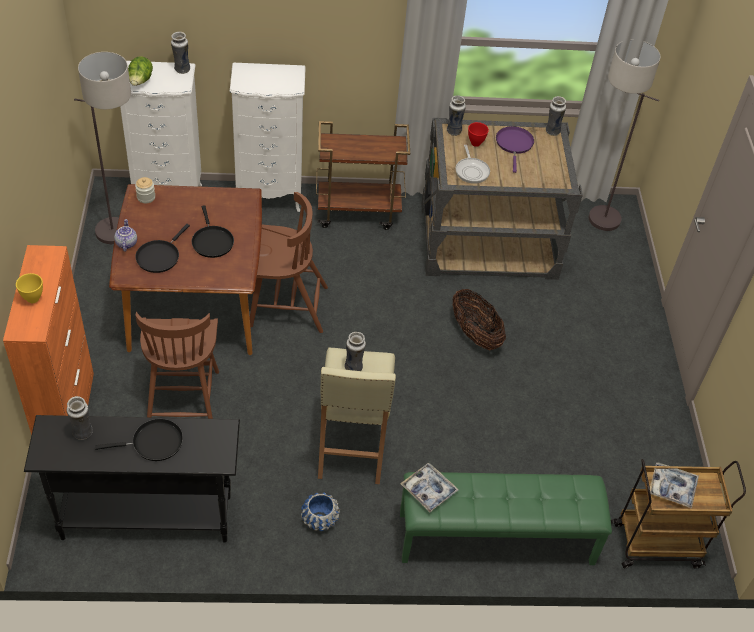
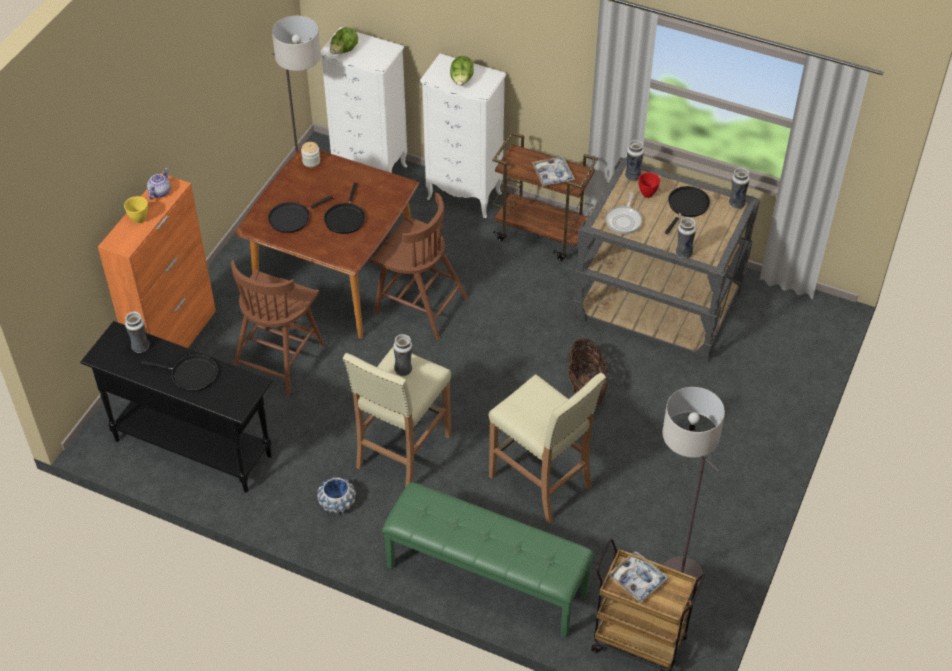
camera: 30 degrees right, 0 degrees up
teapot [114,219,137,252] -> teapot moved to [147,168,171,199]
vase [171,32,190,74] -> vase moved to [676,217,696,259]
tray [400,463,458,512] -> tray moved to [532,156,575,186]
purple frying pan [496,126,534,173] -> black frying pan [665,186,710,234]
grey floor lamp [589,39,660,231] -> grey floor lamp moved to [663,387,725,593]
none -> lettuce [450,56,474,86]
none -> beige stool [489,373,606,524]

